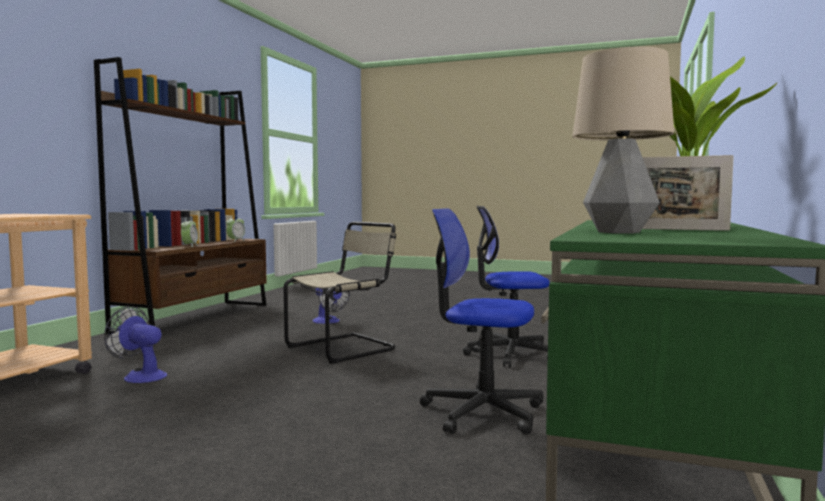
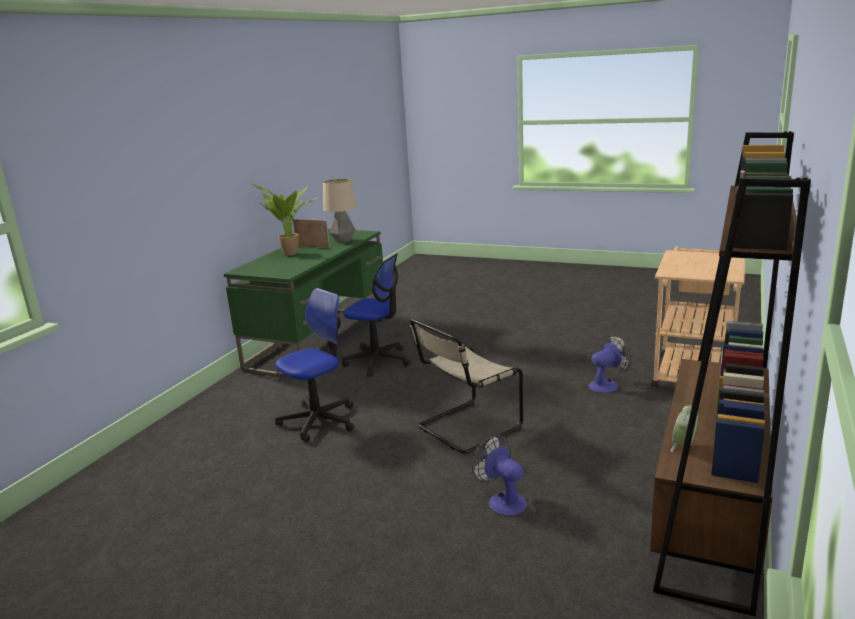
camera: 175 degrees left, 15 degrees up
fan [104,306,167,383] -> fan turned 60 degrees counterclockwise [589,334,632,393]
alarm clock [181,218,199,247] -> none
office chair [463,206,550,367] -> office chair turned 45 degrees counterclockwise [275,288,354,442]

